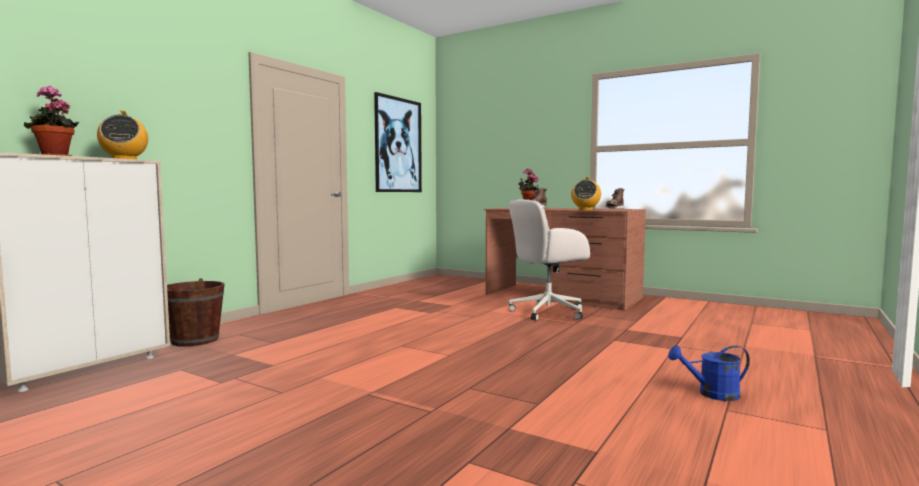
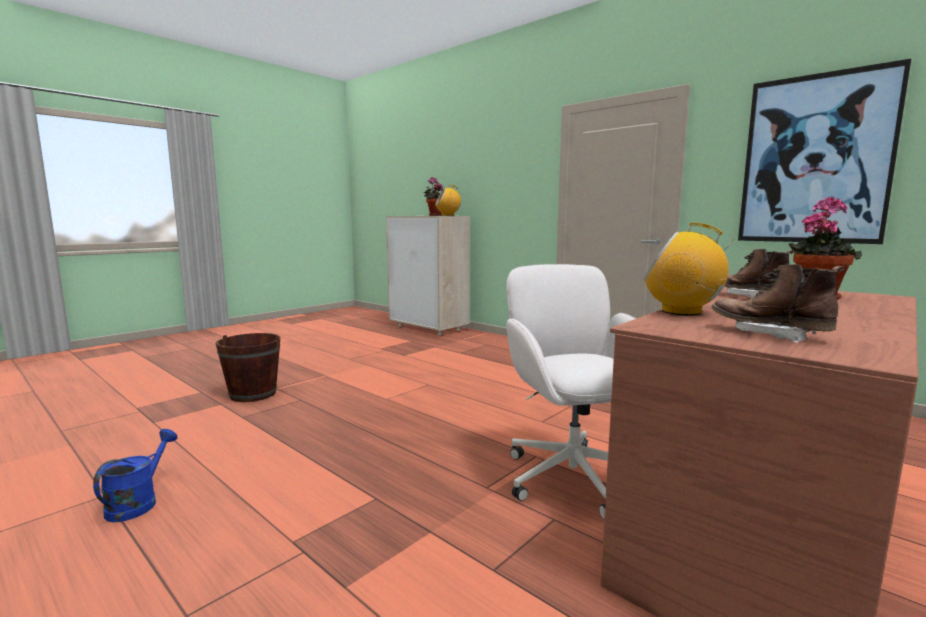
camera: 100 degrees right, 5 degrees up
brown bucket [167,278,225,347] -> brown bucket moved to [215,333,281,402]

